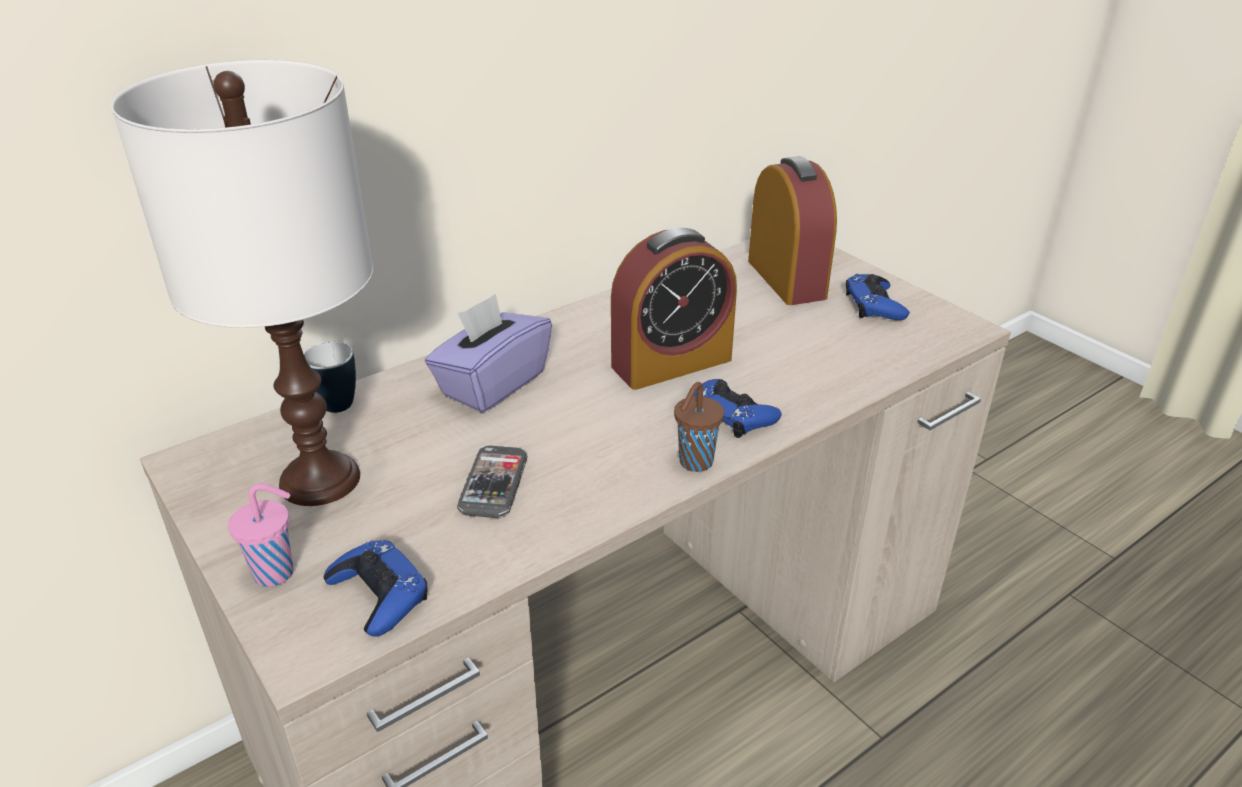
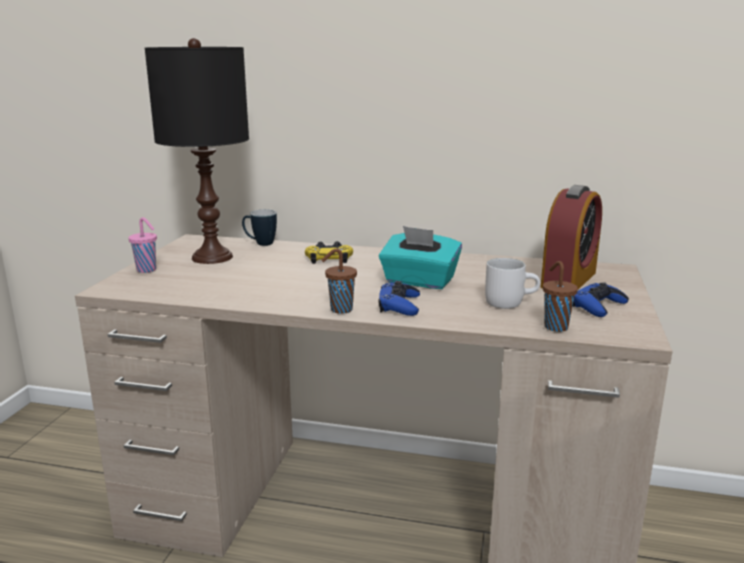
camera: 50 degrees right, 15 degrees down
white table lamp [111,60,373,506] -> black table lamp [145,38,249,264]
blue game controller [323,540,428,637] -> none
purple tissue box [425,294,552,413] -> yellow game controller [305,241,353,264]
phone [457,446,528,518] -> none
alarm clock [611,228,737,390] -> turquoise tissue box [379,226,462,289]
none -> white mug [485,258,540,309]
none -> brown cup [543,261,578,332]

